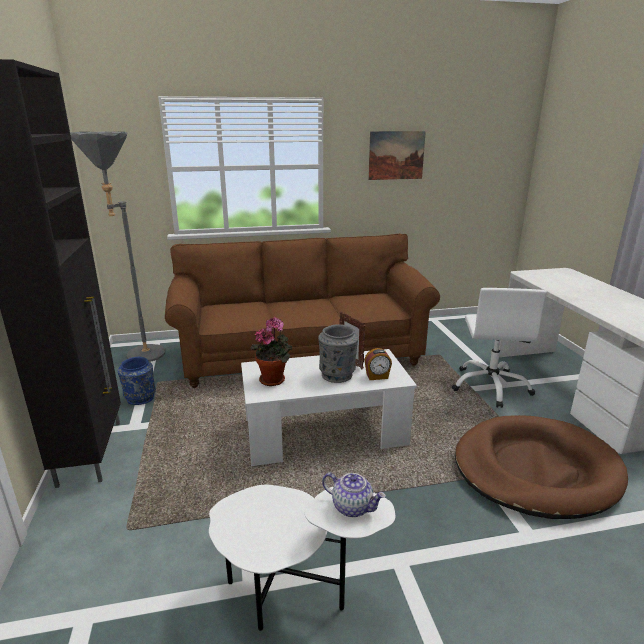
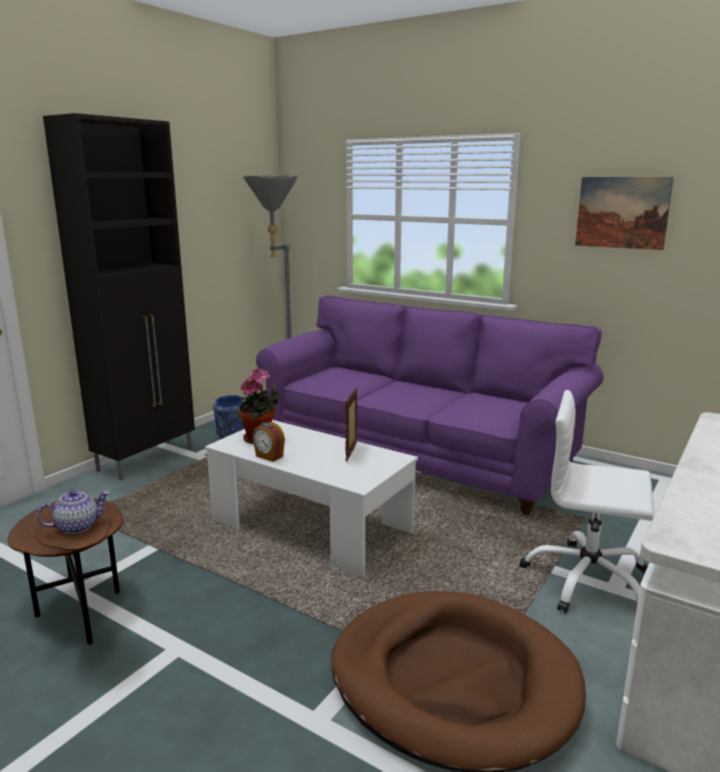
camera: 45 degrees right, 5 degrees down
brown sofa [165,234,440,388] -> purple sofa [256,296,604,515]
white side table [209,485,395,631] -> brown side table [8,498,123,645]
grey vase [318,324,358,383] -> none
teapot [322,473,386,517] -> teapot turned 105 degrees counterclockwise [37,490,110,534]
alarm clock [364,348,392,380] -> alarm clock moved to [252,422,285,462]
white office chair [452,288,547,408] -> white office chair turned 60 degrees clockwise [519,390,654,613]

